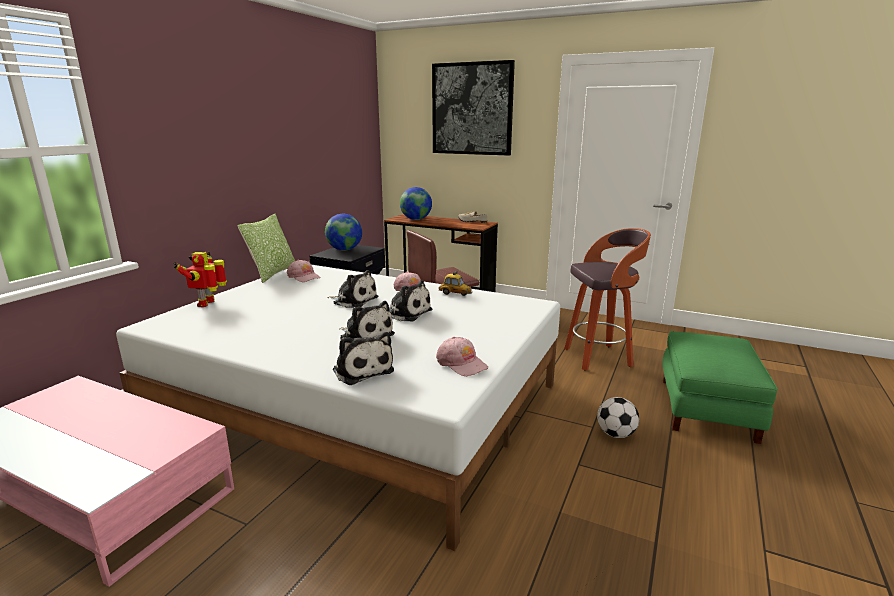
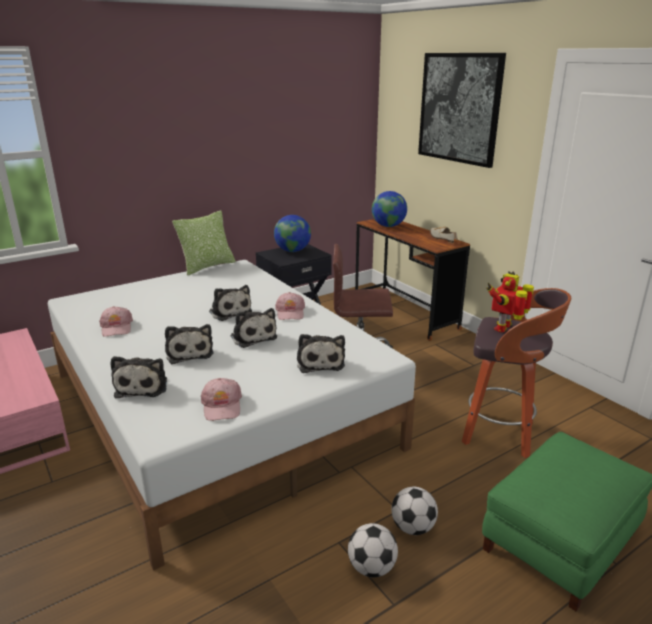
camera: 30 degrees right, 5 degrees up
toy robot [174,252,227,307] -> toy robot moved to [486,271,534,333]
pink cap [287,260,321,282] -> pink cap moved to [99,306,133,337]
toy car [438,271,472,296] -> none
none -> plush toy [297,334,345,373]
none -> football [348,523,398,577]

